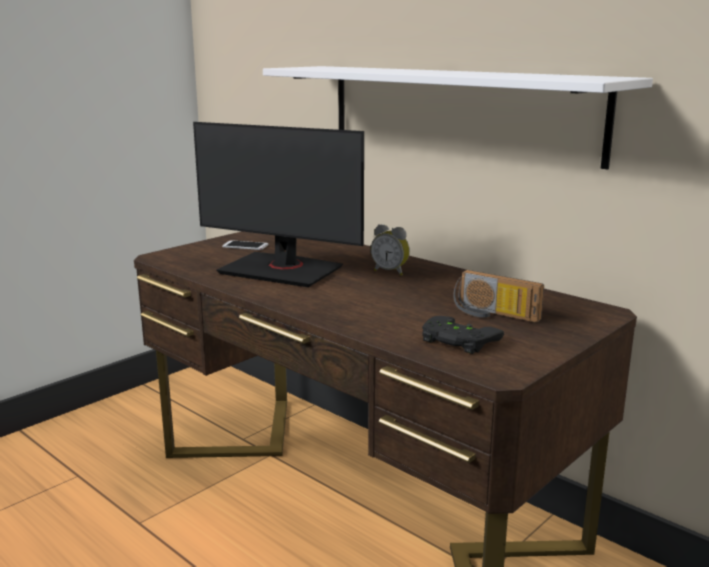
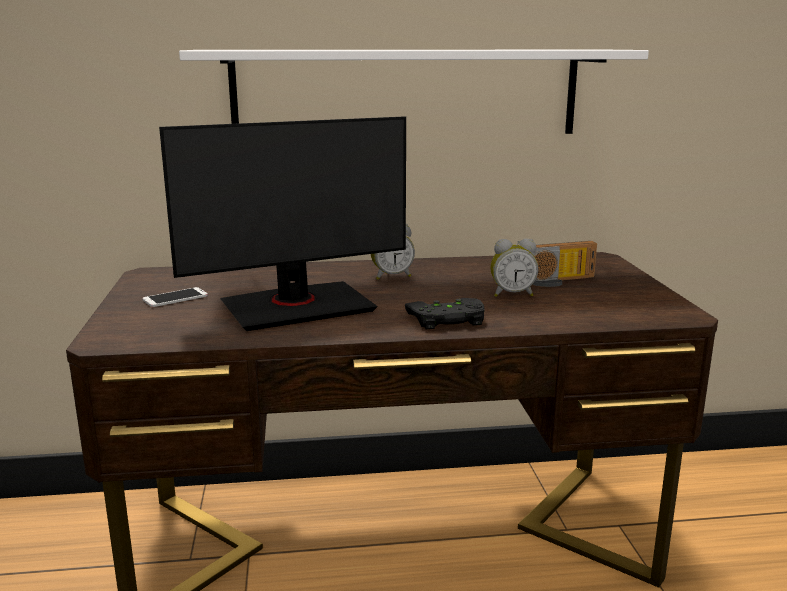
camera: 50 degrees left, 0 degrees up
black game controller [422,316,504,354] -> black game controller moved to [405,298,485,329]
none -> alarm clock [491,239,538,297]

